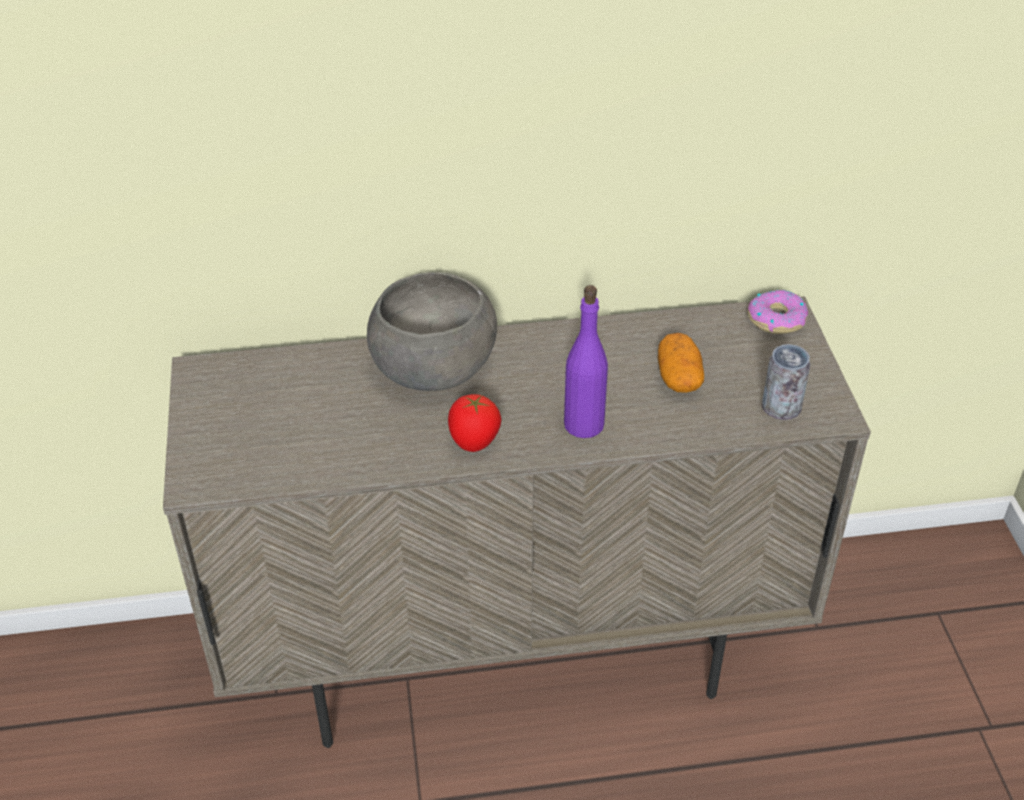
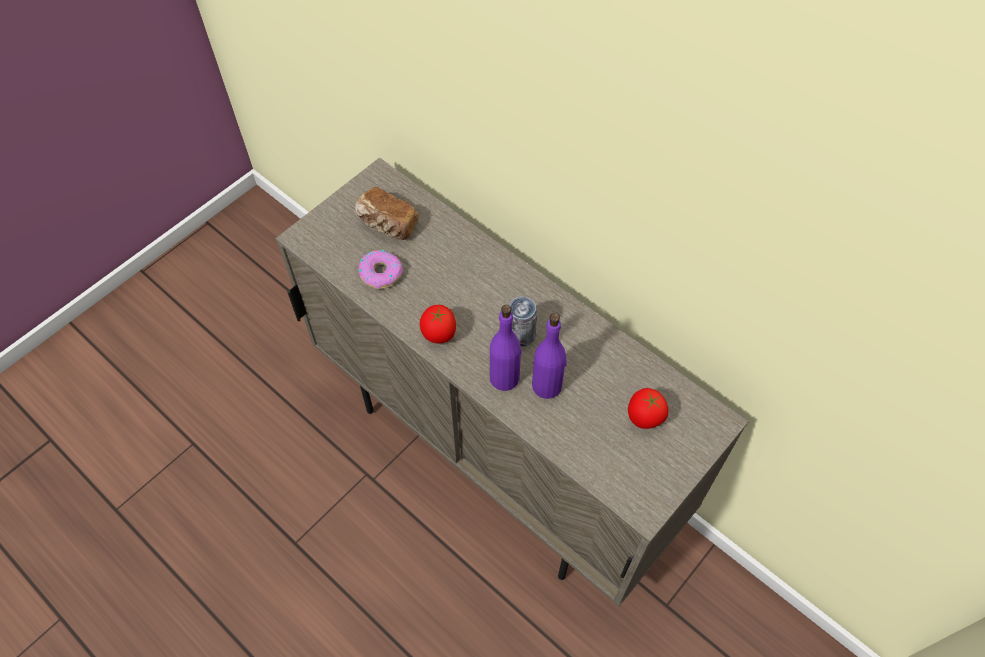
camera: 50 degrees right, 15 degrees up
grey bowl [367,272,497,391] -> none
potato [658,333,704,393] -> none
donut [748,290,808,334] -> donut moved to [359,250,403,289]
can [762,344,810,420] -> can moved to [509,297,537,346]
none -> bread [355,187,418,240]
none -> purple bottle [532,313,567,399]
none -> tomato [628,388,668,429]

